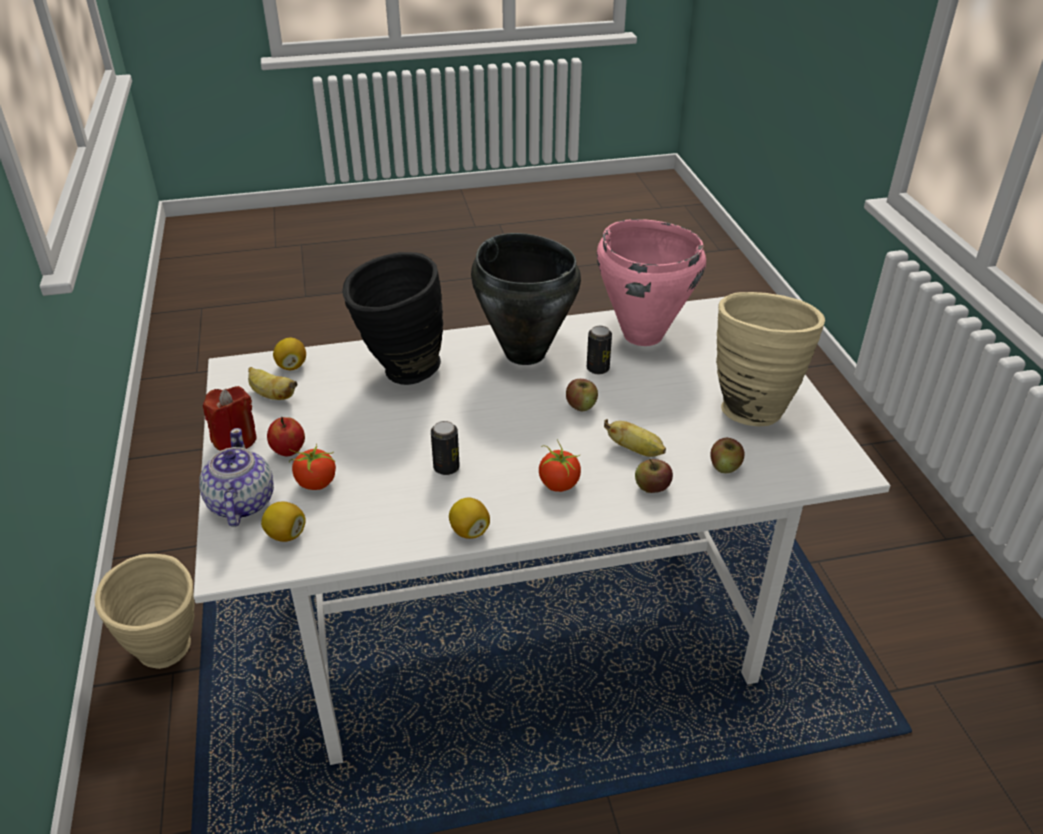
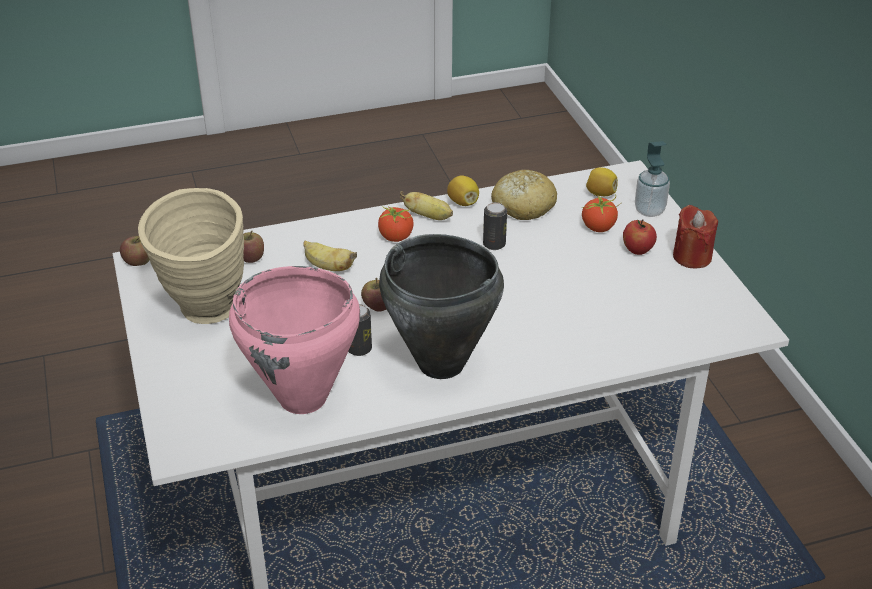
camera: 175 degrees right, 0 degrees up
beige vase [95,554,195,669] -> none
teapot [199,428,274,527] -> soap dispenser [635,141,670,217]
banana [248,367,297,400] -> banana moved to [400,191,453,220]
lemon [273,338,306,370] -> none
black vase [342,252,443,385] -> none
apple [635,459,673,493] -> apple moved to [120,236,150,266]
none -> bread [491,169,557,220]

